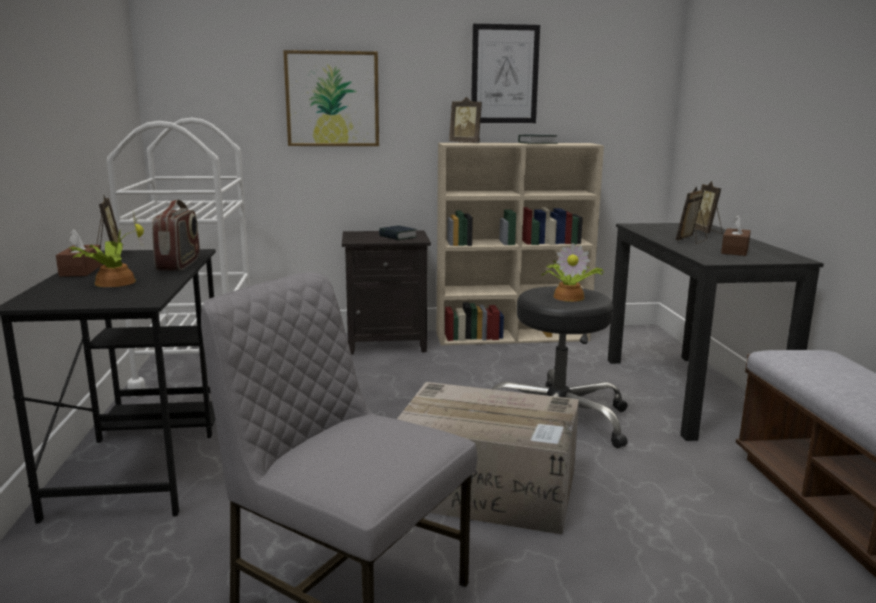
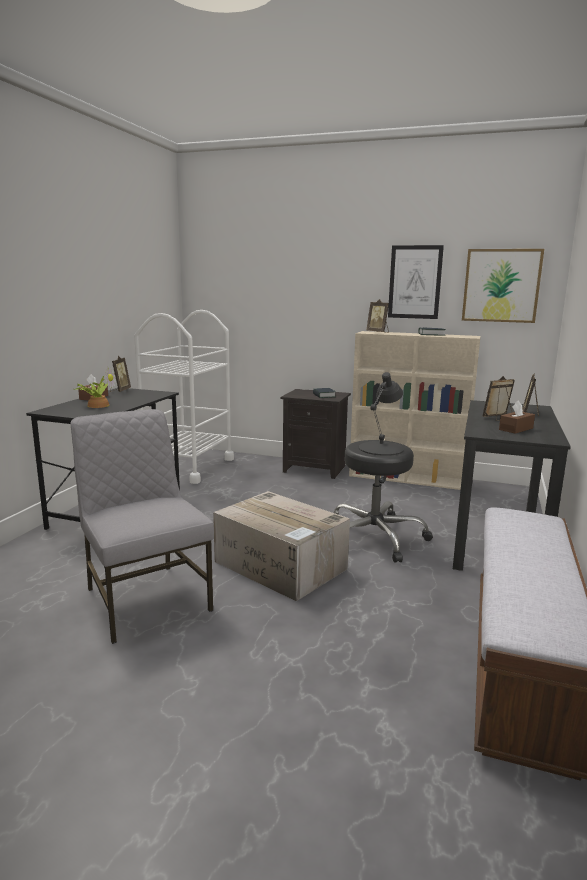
camera: 25 degrees right, 0 degrees up
radio [152,199,200,270] -> none
picture [283,50,379,146] -> picture moved to [462,249,544,323]
potted plant [541,243,604,302] -> black table lamp [359,372,404,456]

